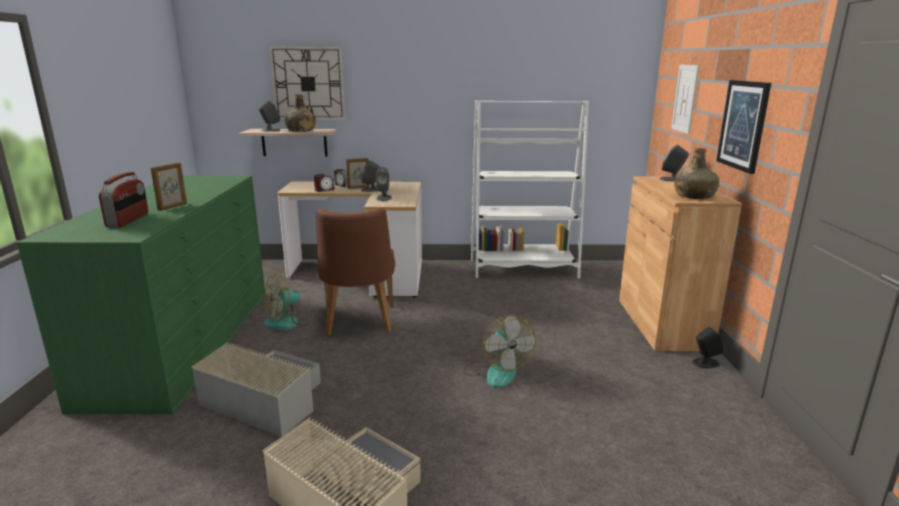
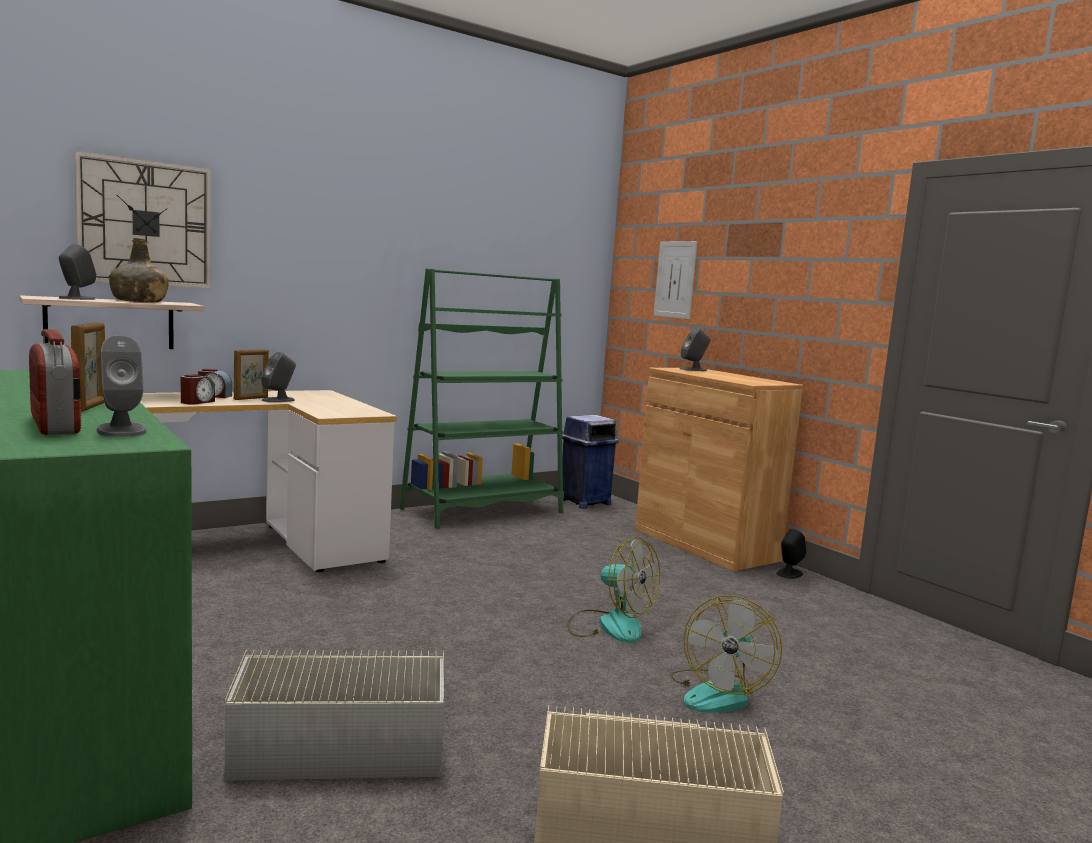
camera: 35 degrees left, 10 degrees down
fan [264,273,315,330] -> fan moved to [670,595,782,713]
brown chair [316,207,395,335] -> none
grey speaker [376,167,392,201] -> grey speaker moved to [96,335,147,437]
white bookcase [471,100,589,279] -> green bookcase [400,268,564,529]
green bottle [674,148,719,199] -> none
picture [716,80,771,174] -> none
none -> blue trash can [562,415,618,509]

